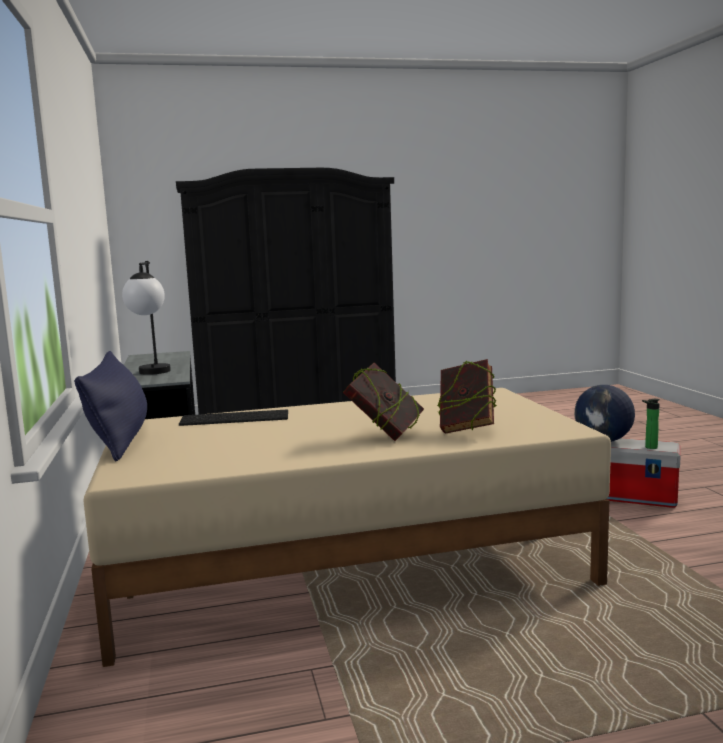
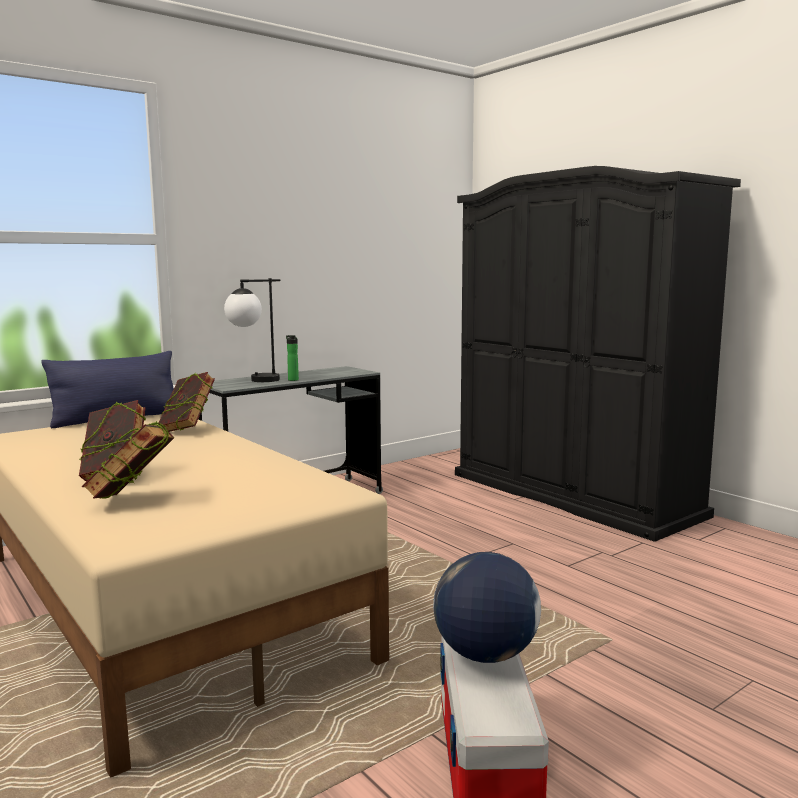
camera: 65 degrees right, 0 degrees up
keyboard [179,410,288,426] -> book [158,372,215,432]
bottle [642,399,660,449] -> bottle moved to [286,335,299,381]

